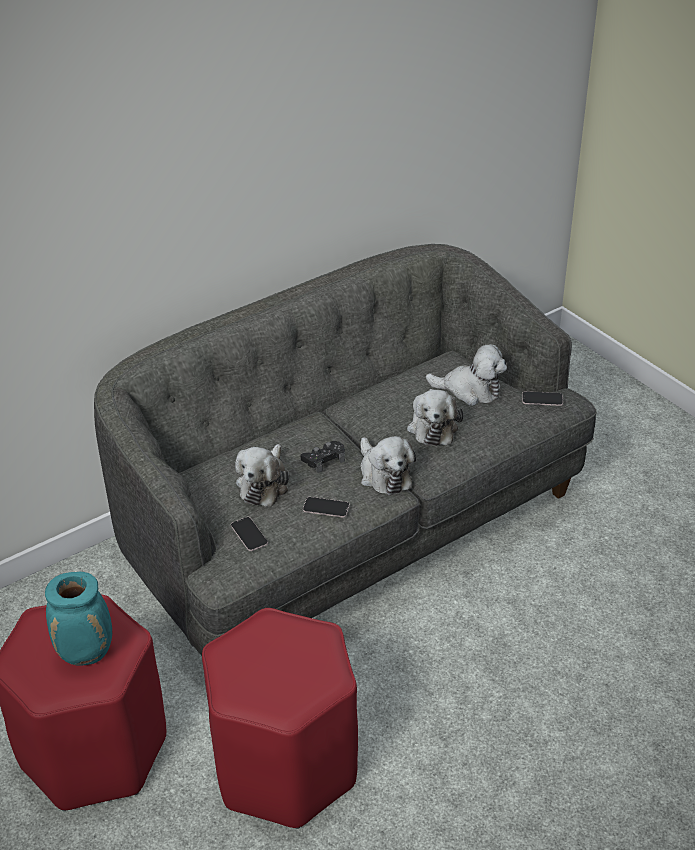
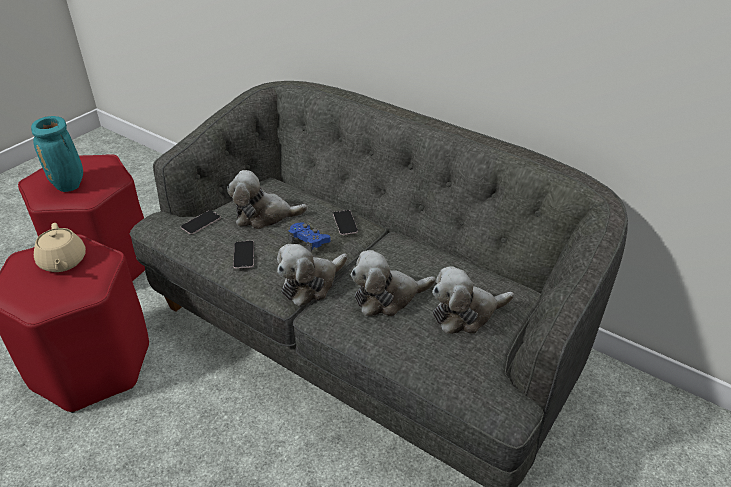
camera: 70 degrees right, 0 degrees up
black game controller [301,441,345,473] -> blue game controller [289,222,331,252]
plush toy [426,344,507,406] -> plush toy turned 75 degrees clockwise [432,266,514,334]
phone [522,391,563,406] -> phone moved to [333,210,358,235]
none -> beige teapot [34,223,86,272]

